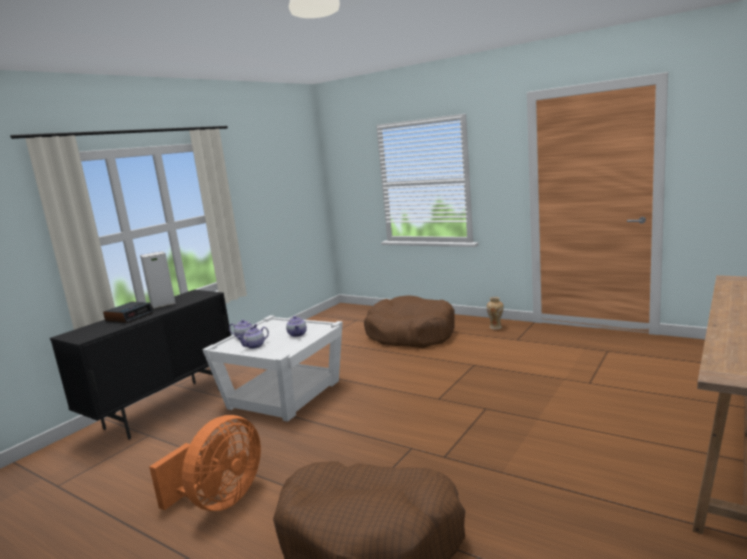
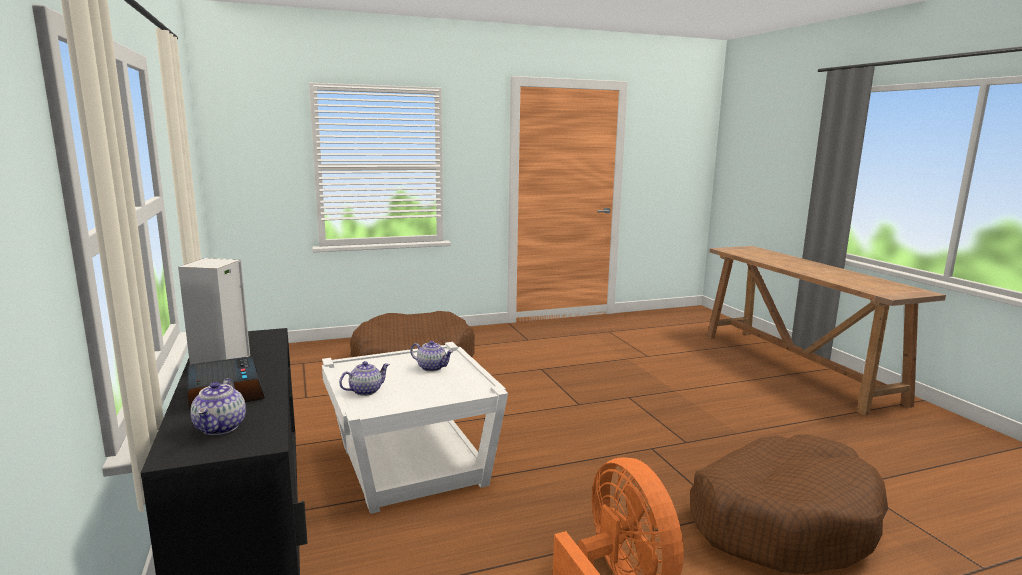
camera: 55 degrees left, 0 degrees up
teapot [237,327,269,349] -> teapot moved to [190,378,246,435]
vase [487,297,504,330] -> none

